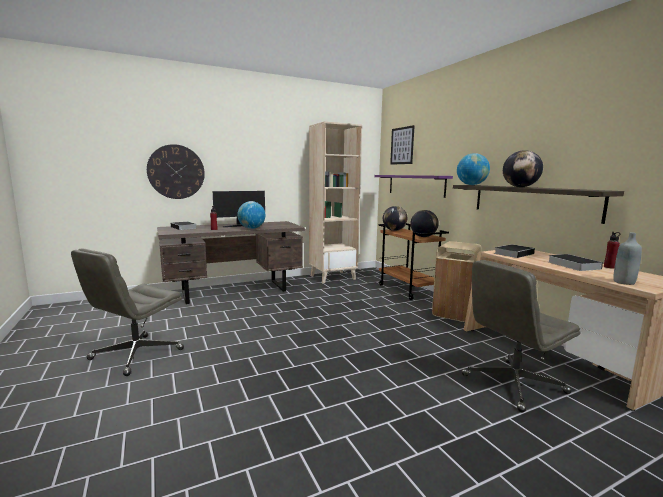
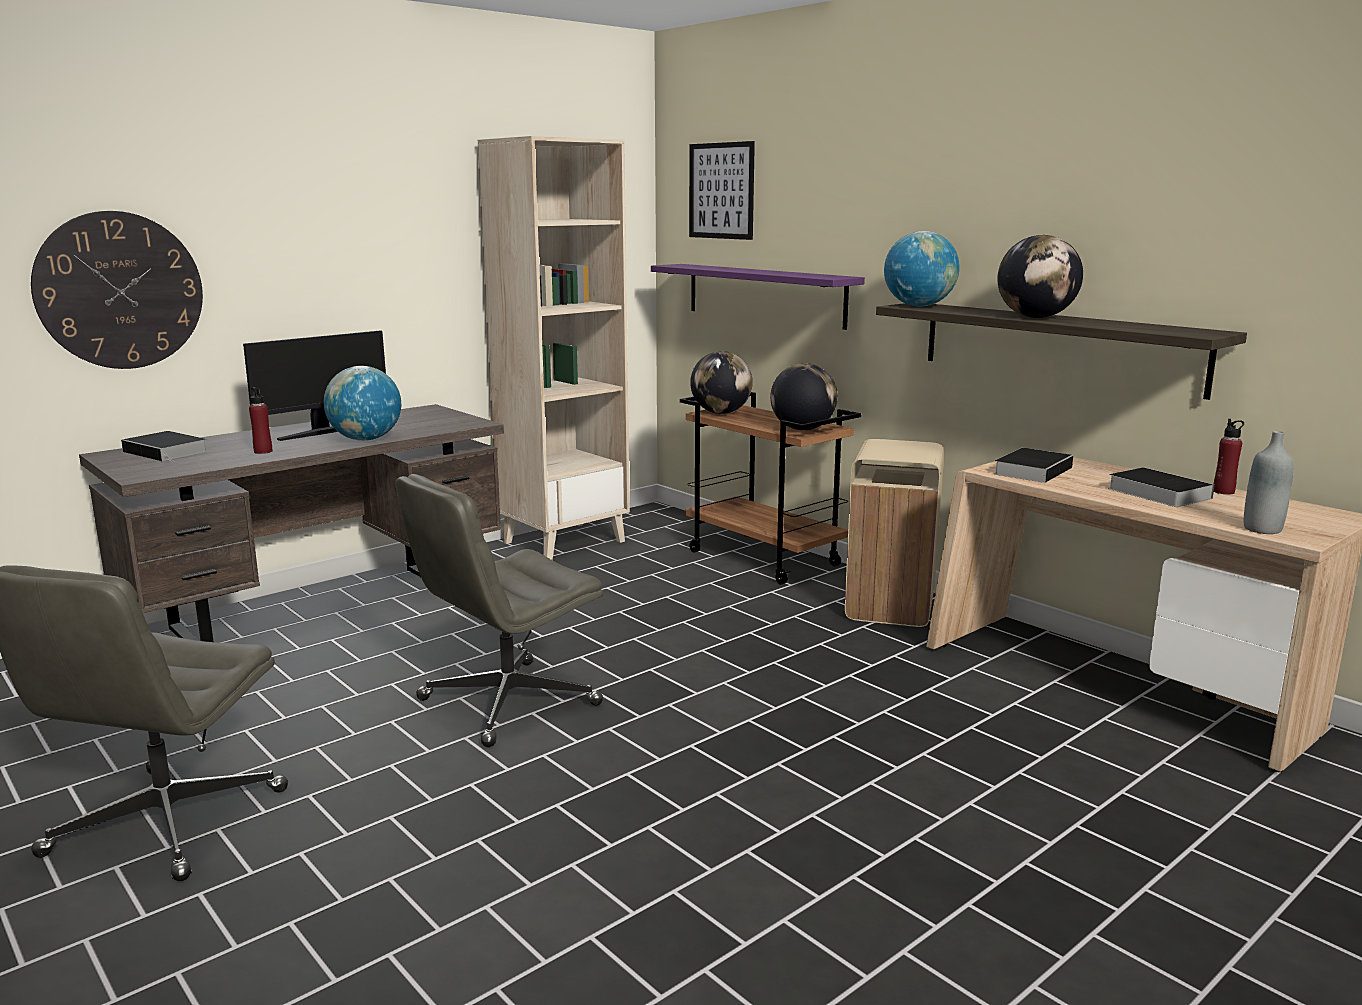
camera: 15 degrees left, 5 degrees up
grey office chair [462,260,580,413] -> grey office chair moved to [396,474,603,747]

